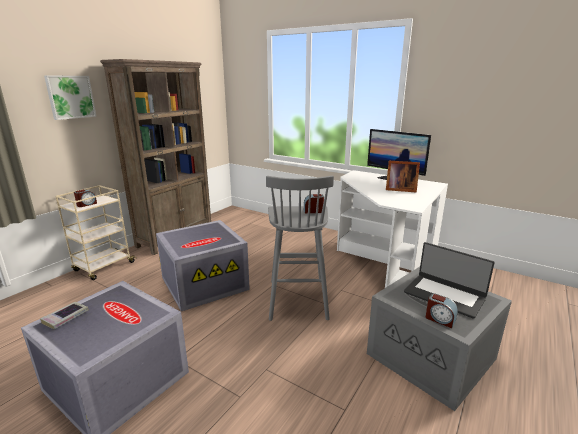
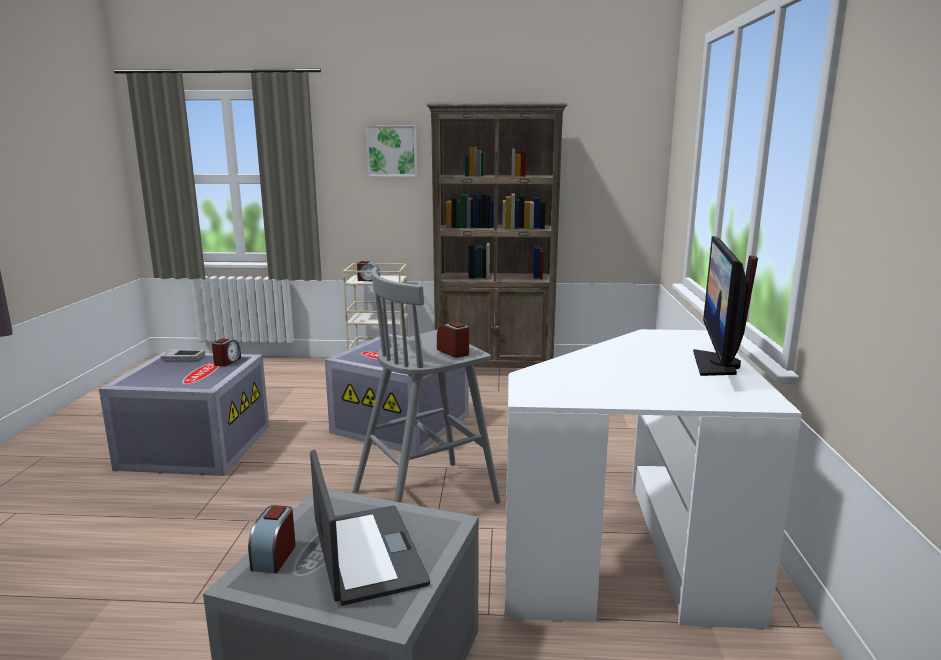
camera: 60 degrees right, 5 degrees down
picture frame [386,161,420,193] -> none
laptop [404,242,495,319] -> laptop turned 150 degrees clockwise [310,450,430,606]
none -> alarm clock [212,338,241,367]

